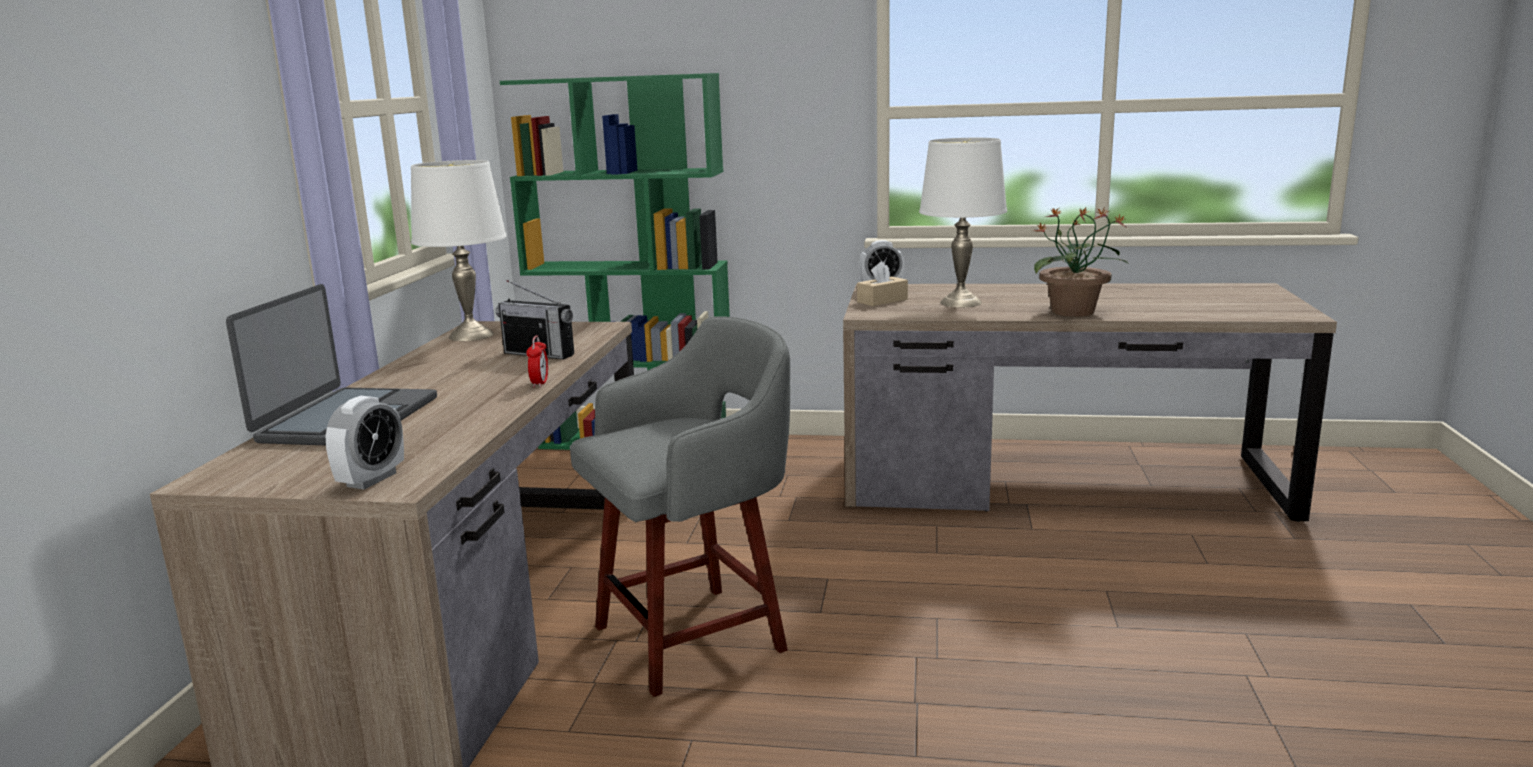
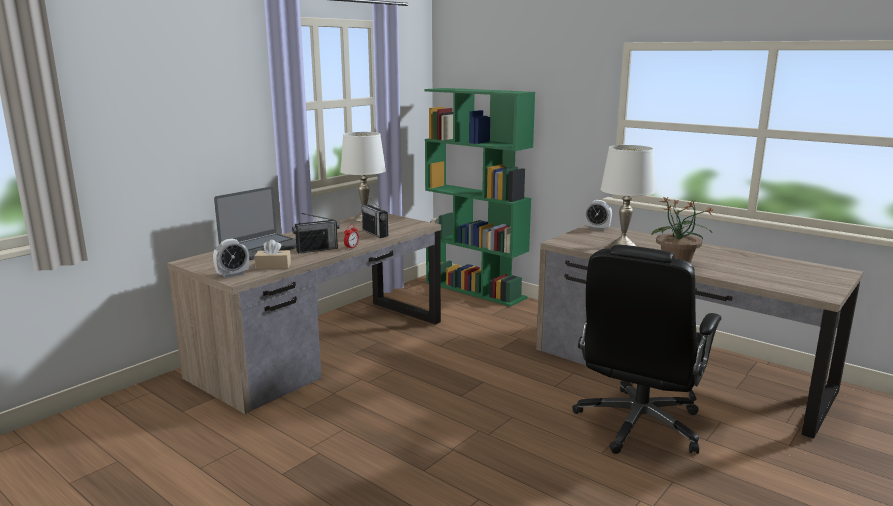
camera: 30 degrees right, 0 degrees up
grey stool [570,316,790,697] -> none
beige tissue box [857,261,908,306] -> beige tissue box moved to [254,240,291,269]
none -> radio [292,212,340,253]
none -> black office chair [572,245,721,454]

